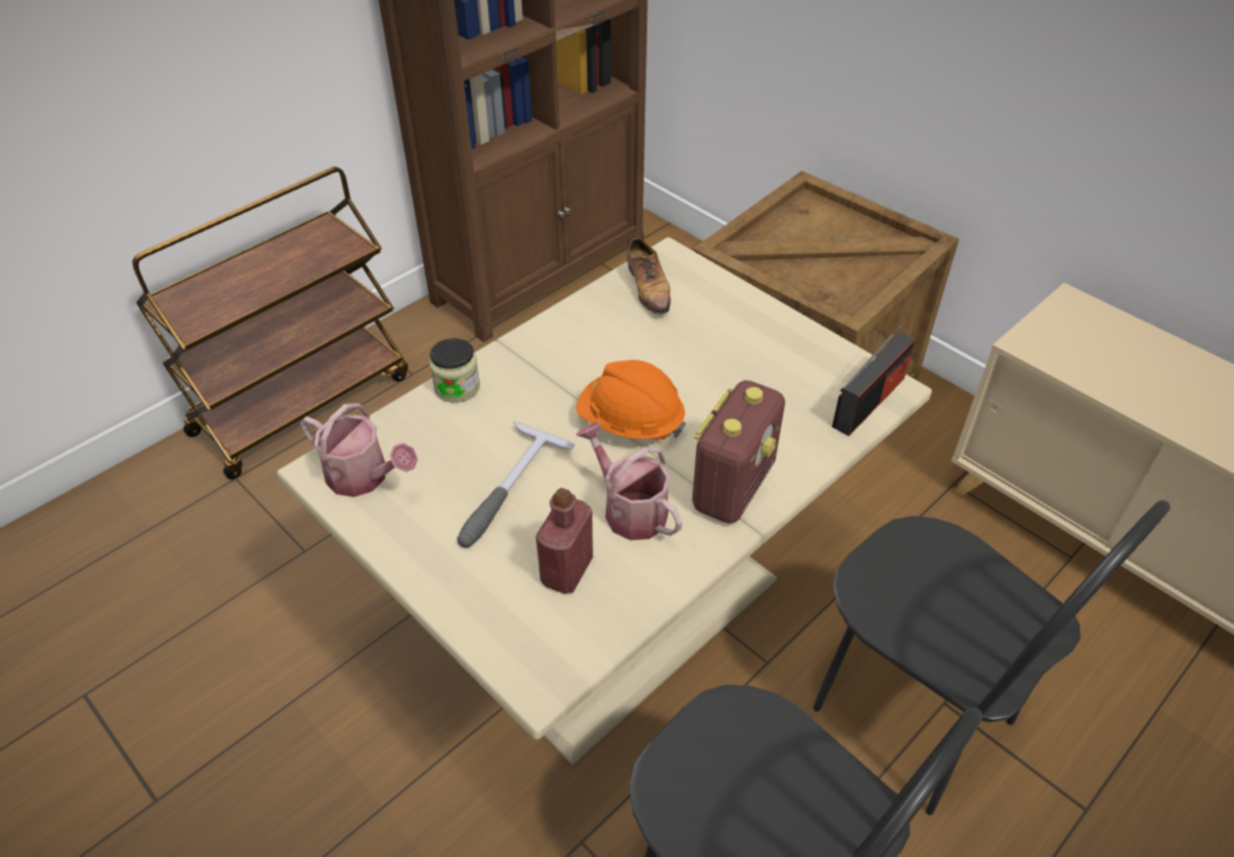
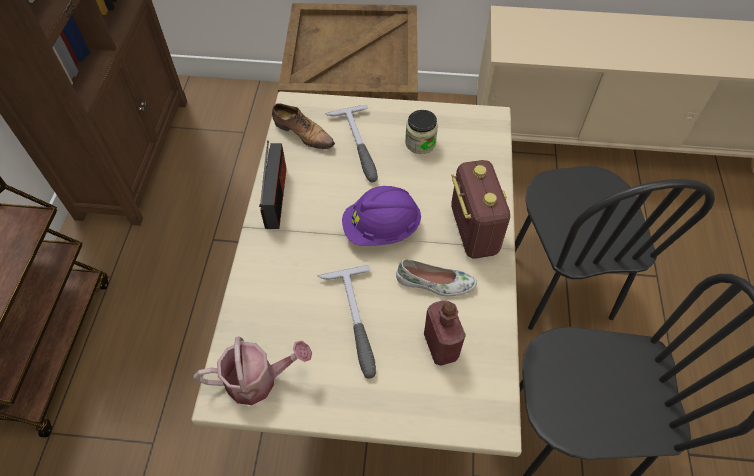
camera: 40 degrees left, 10 degrees up
jar [429,338,480,402] -> jar moved to [405,110,438,154]
orange hard hat [576,360,686,440] -> purple hard hat [342,186,421,246]
watering can [576,422,682,540] -> white shoe [396,259,477,297]
black chair [813,500,1170,815] -> black chair turned 75 degrees clockwise [515,166,715,330]
radio [832,326,915,436] -> radio moved to [259,140,287,229]
none -> hammer [325,105,378,183]

